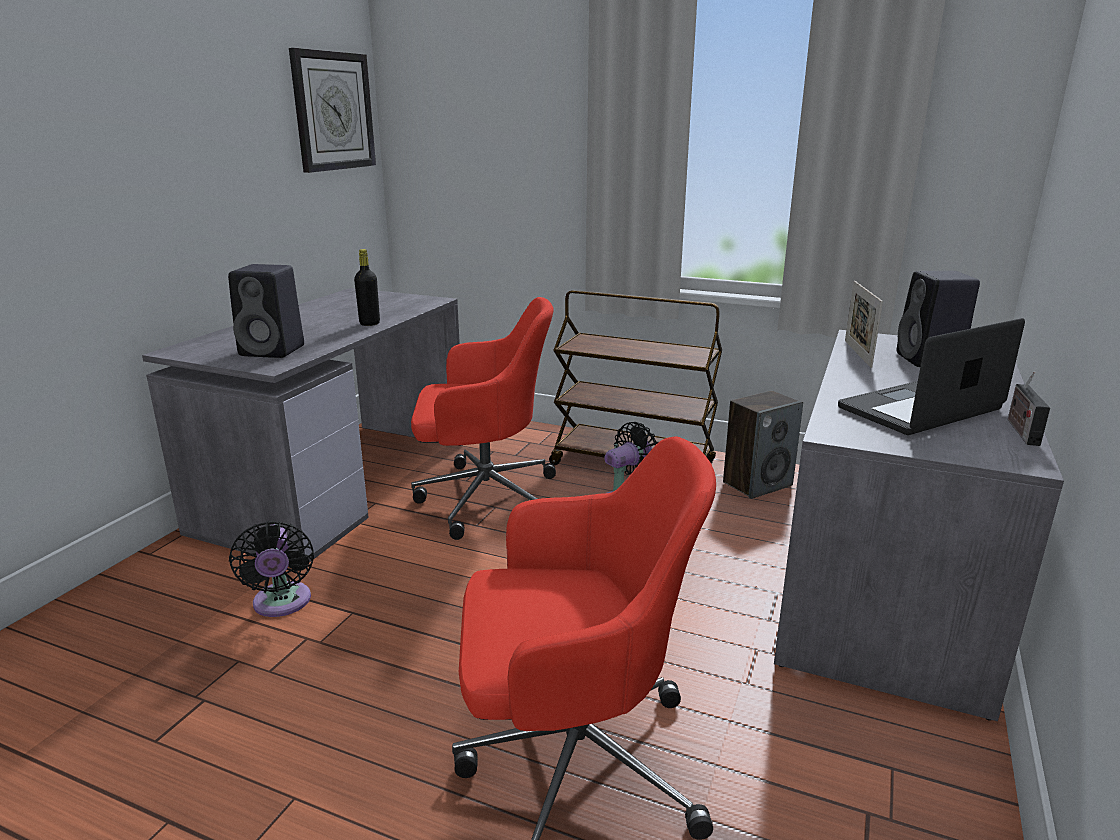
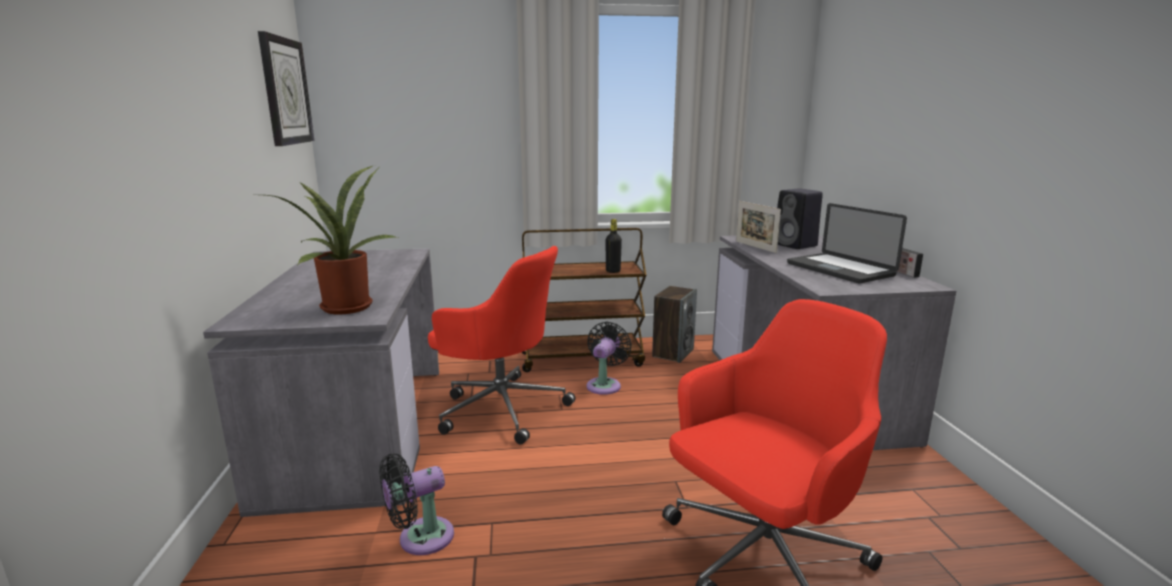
camera: 30 degrees left, 5 degrees down
black speaker [228,264,304,358] -> potted plant [265,166,398,314]
black fan [229,521,314,617] -> black fan turned 105 degrees clockwise [379,454,454,555]
black bottle [354,249,380,326] -> black bottle moved to [606,219,622,273]
red office chair [411,297,556,540] -> red office chair turned 60 degrees clockwise [428,246,576,444]
laptop [838,318,1025,435] -> laptop turned 60 degrees counterclockwise [787,203,907,283]

